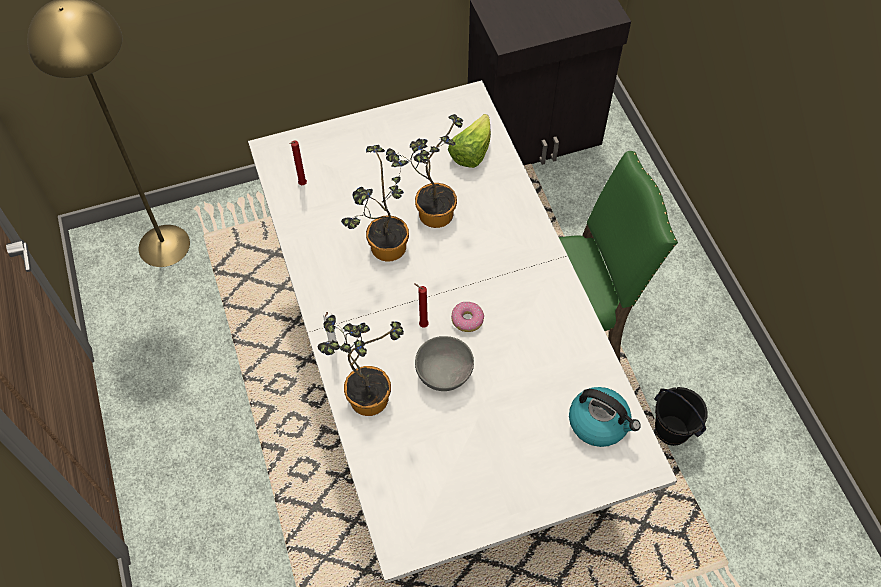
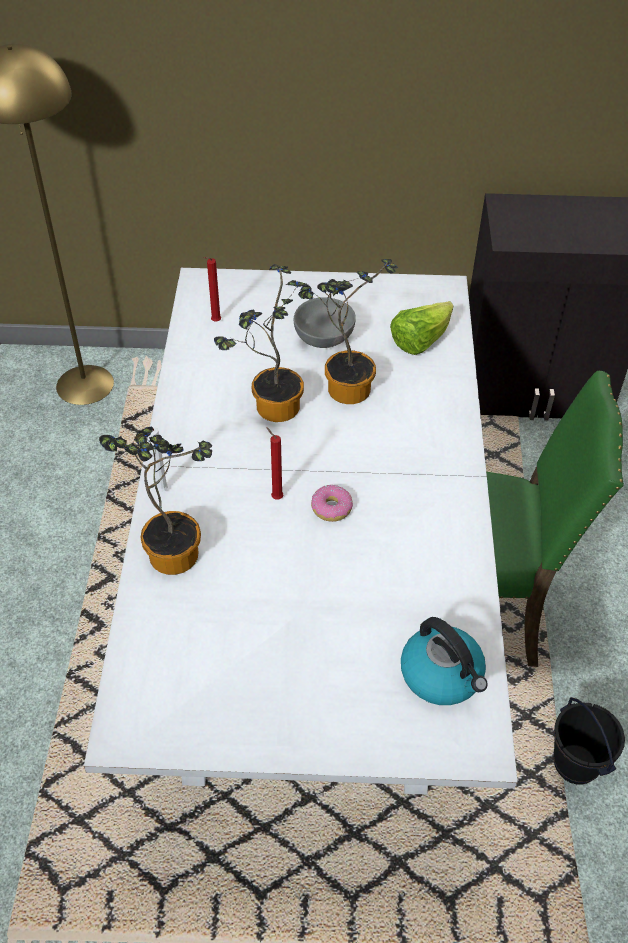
camera: 20 degrees right, 10 degrees down
grey bowl [415,336,474,391] -> grey bowl moved to [294,297,356,348]

